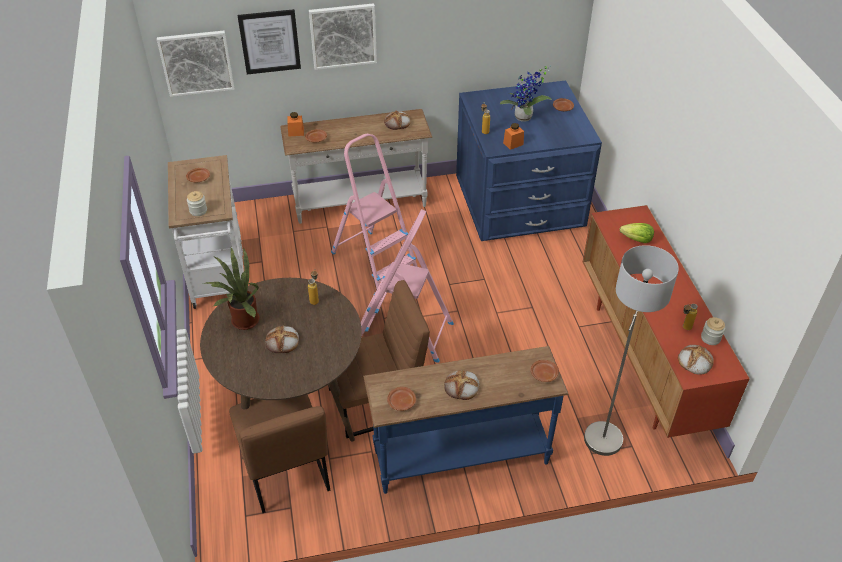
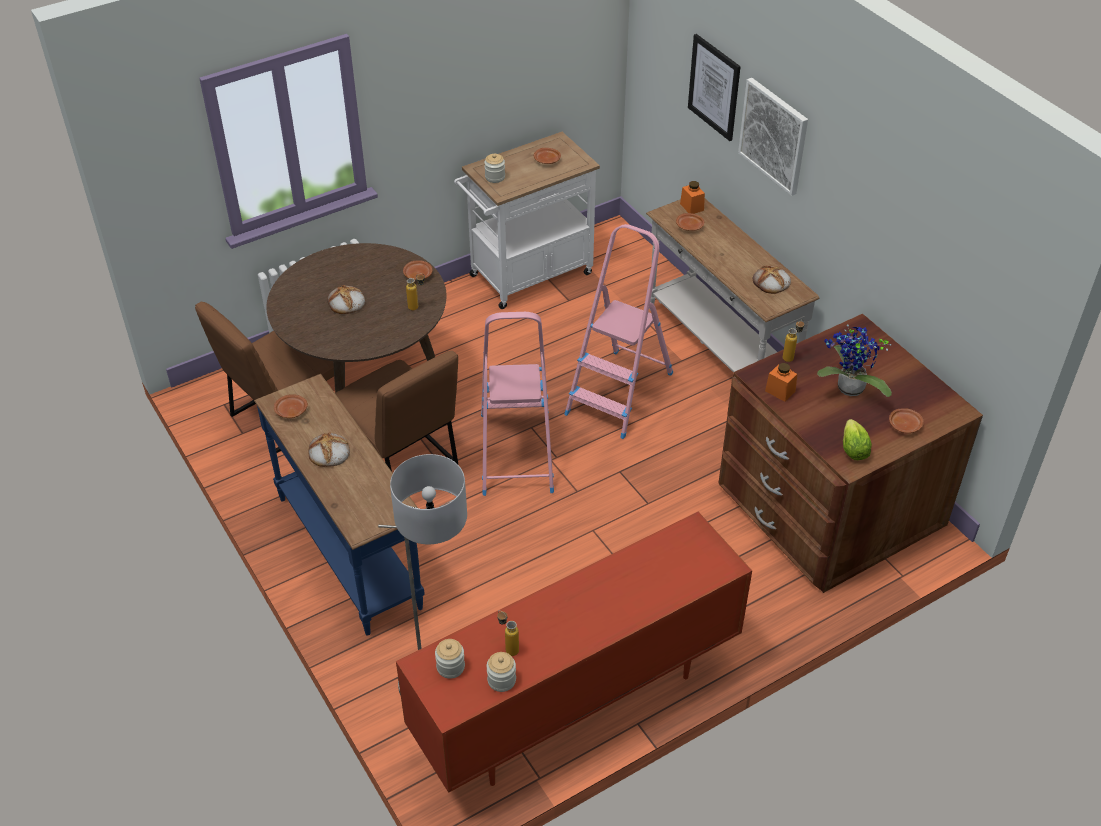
camera: 70 degrees right, 0 degrees up
picture [157,31,235,97] -> none
potted plant [204,247,260,330] -> none
blue dresser [456,80,602,241] -> brown dresser [718,314,983,593]
brown plate [530,360,559,382] -> brown plate moved to [403,260,433,280]
lettuce [620,223,654,243] -> lettuce moved to [843,419,872,460]
bread [678,345,714,375] -> jar [435,639,465,679]

